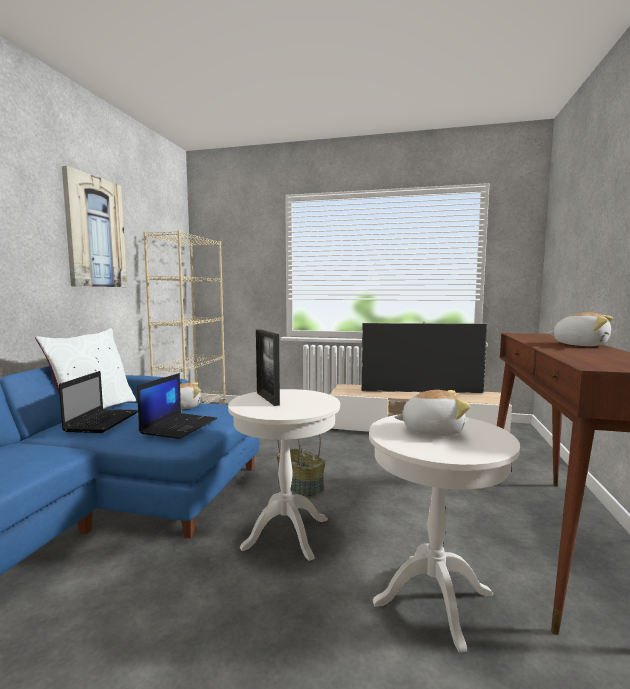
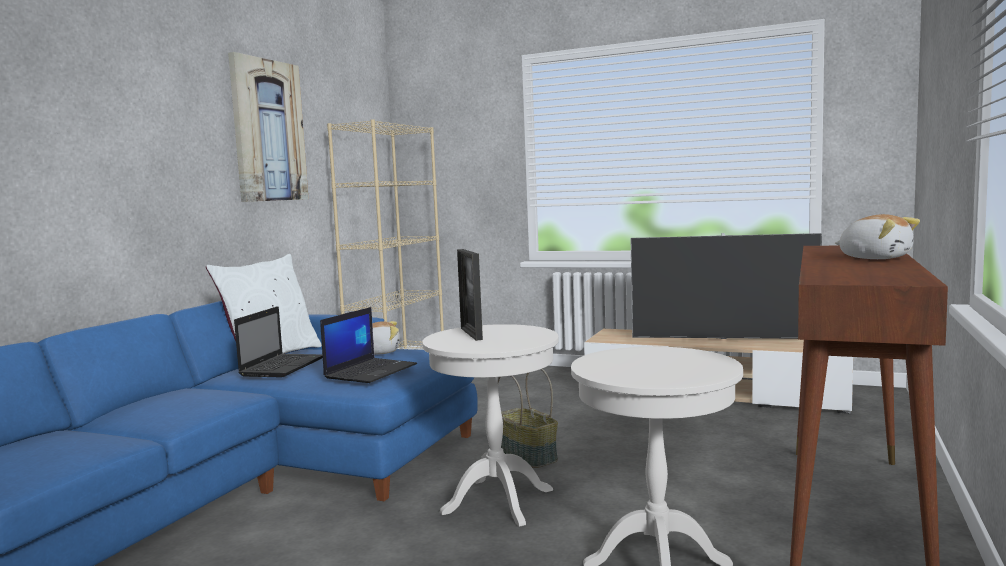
camera: 10 degrees right, 0 degrees up
plush toy [394,390,470,436] -> none

